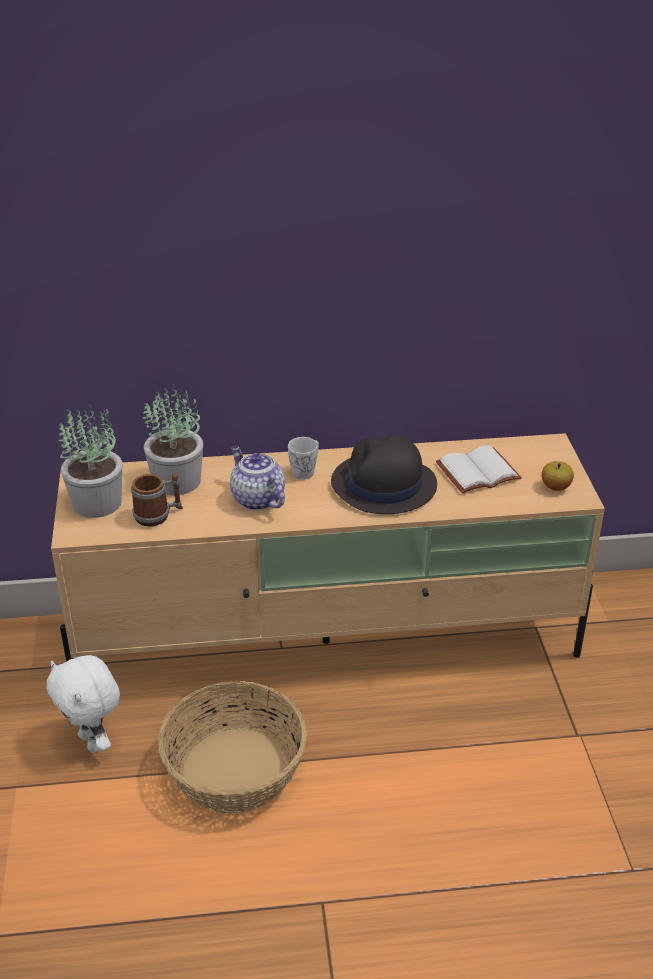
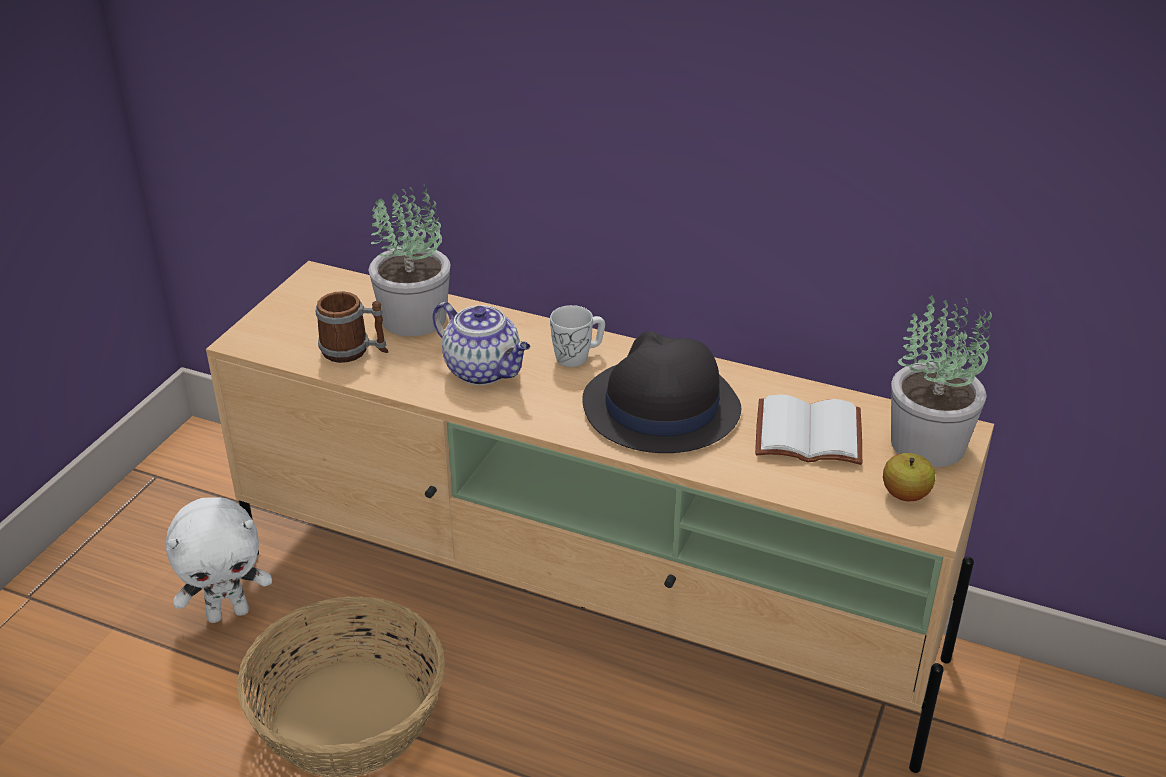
camera: 30 degrees right, 0 degrees up
white plush toy [46,655,120,753] -> white plush toy turned 105 degrees counterclockwise [166,497,272,623]
potted plant [59,405,122,518] -> potted plant moved to [891,296,992,467]
teapot [230,446,285,510] -> teapot turned 135 degrees clockwise [433,302,530,385]

